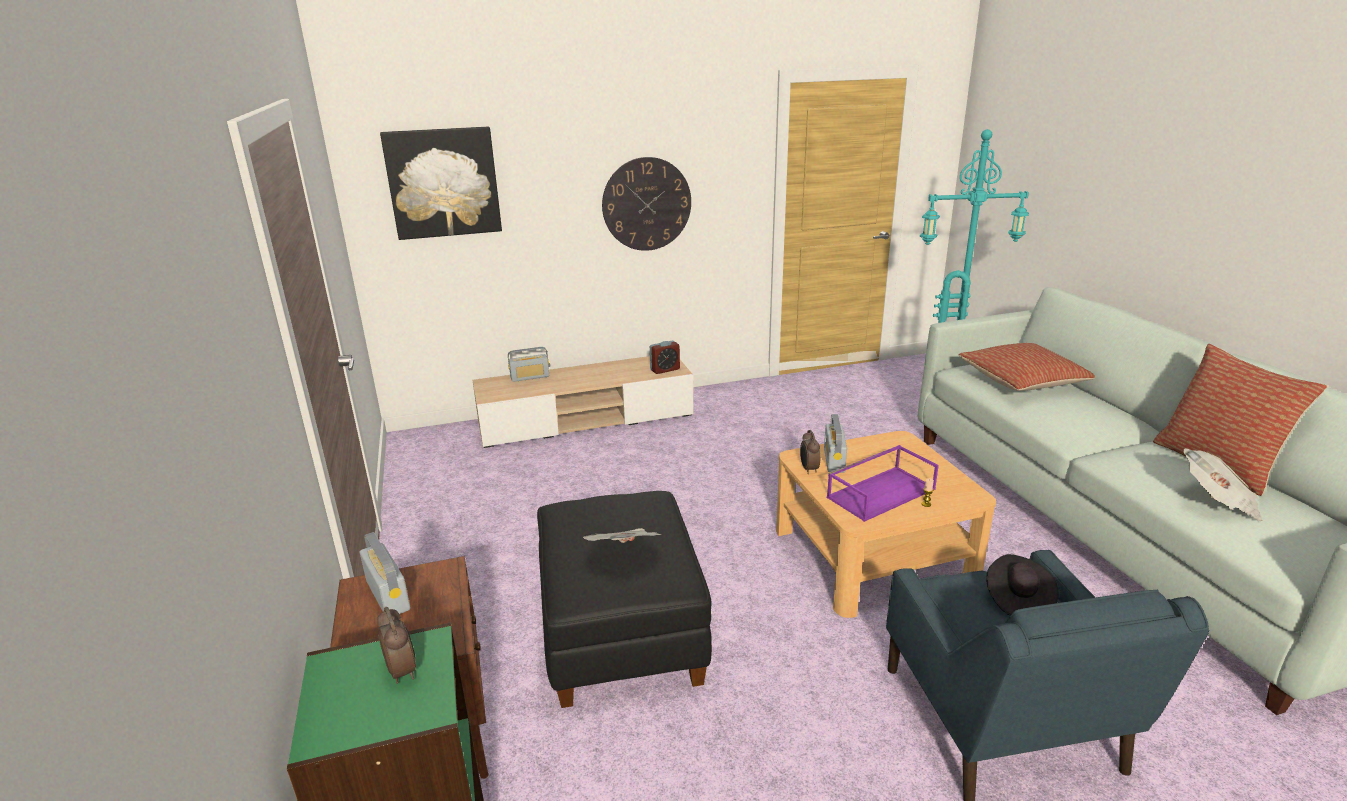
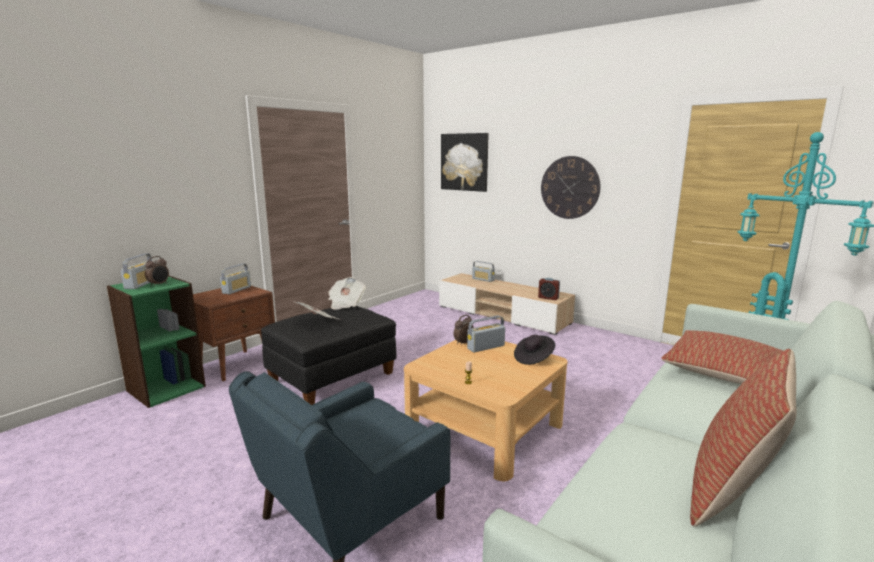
camera: 55 degrees right, 10 degrees down
purple tray [827,445,939,522] -> none
black hat [986,554,1059,616] -> black hat moved to [514,335,555,365]
newspaper [1184,448,1263,521] -> newspaper moved to [328,277,366,310]
none -> radio [121,253,155,289]

